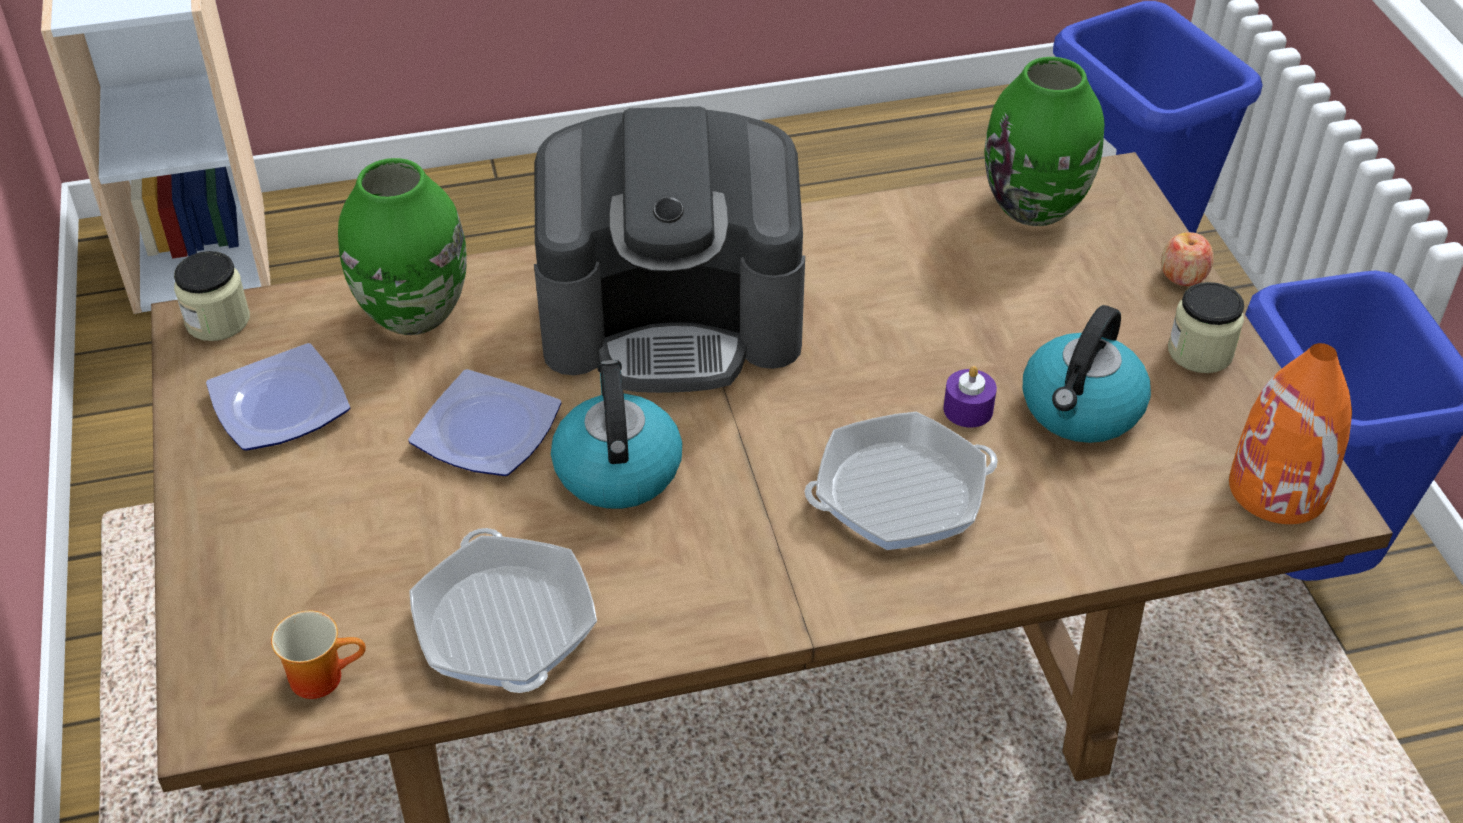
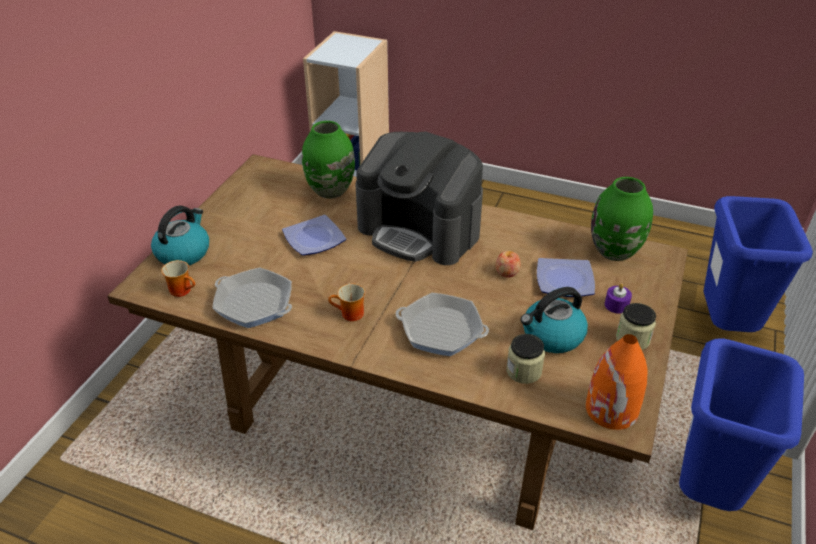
camera: 35 degrees right, 5 degrees down
jar [174,251,250,341] -> jar moved to [506,334,545,384]
plate [206,343,350,450] -> plate moved to [537,258,595,297]
frying pan [409,528,597,693] -> frying pan turned 75 degrees counterclockwise [212,268,292,328]
kettle [551,360,682,509] -> kettle moved to [151,205,209,265]
purple candle [943,366,997,428] -> purple candle moved to [605,283,632,314]
apple [1161,232,1214,286] -> apple moved to [495,251,521,278]
none -> mug [328,283,365,321]

